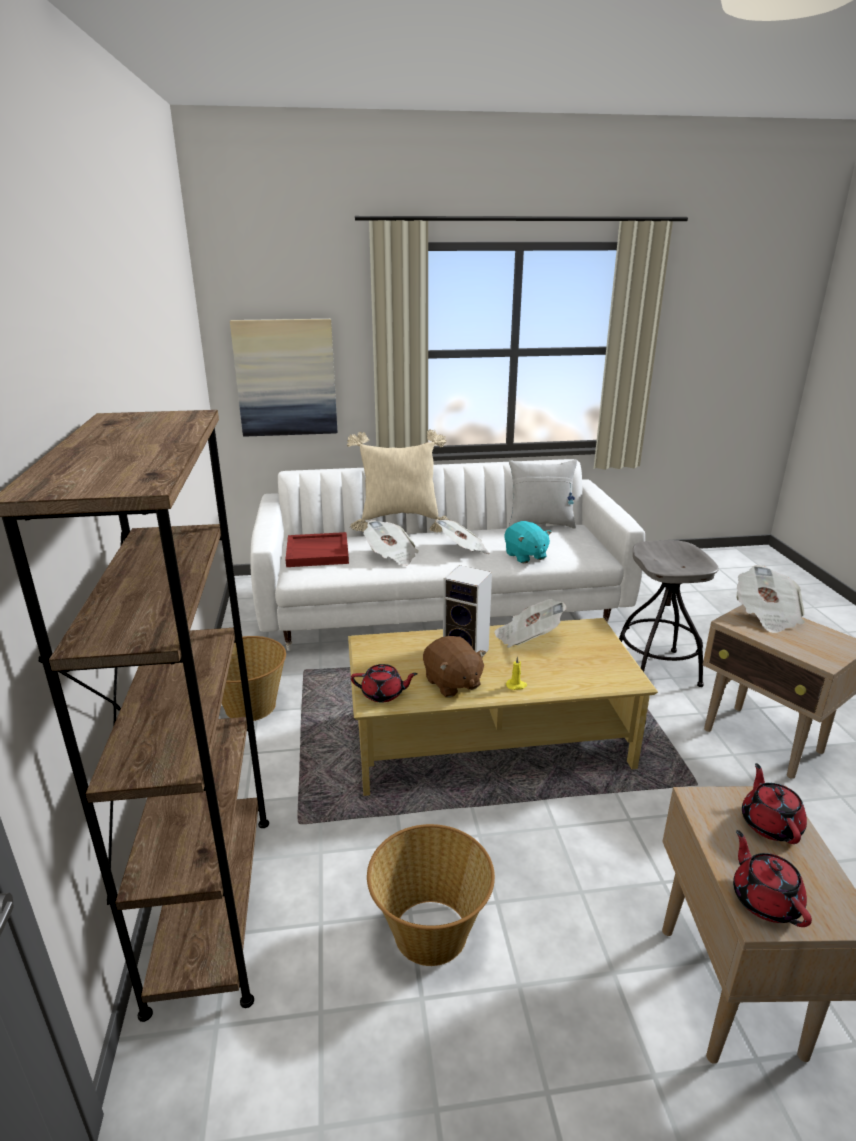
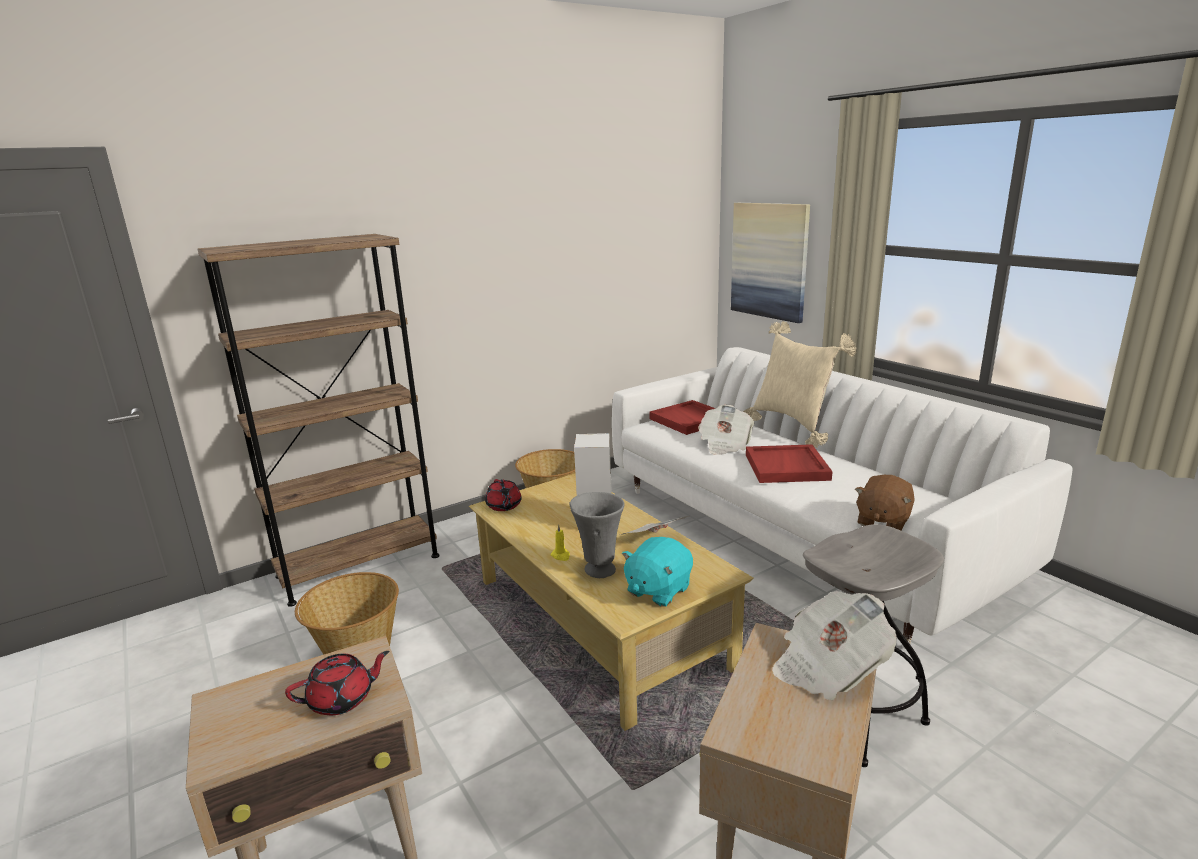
camera: 65 degrees right, 5 degrees down
brown plush toy [423,636,486,698] -> brown plush toy moved to [855,475,915,531]
newspaper [436,520,490,554] -> red tray [746,444,833,483]
turquoise plush toy [505,521,551,563] -> turquoise plush toy moved to [622,537,693,607]
grey pillow [509,460,577,529] -> none
red teapot [733,830,812,927] -> none
none -> grey vase [569,492,625,578]

